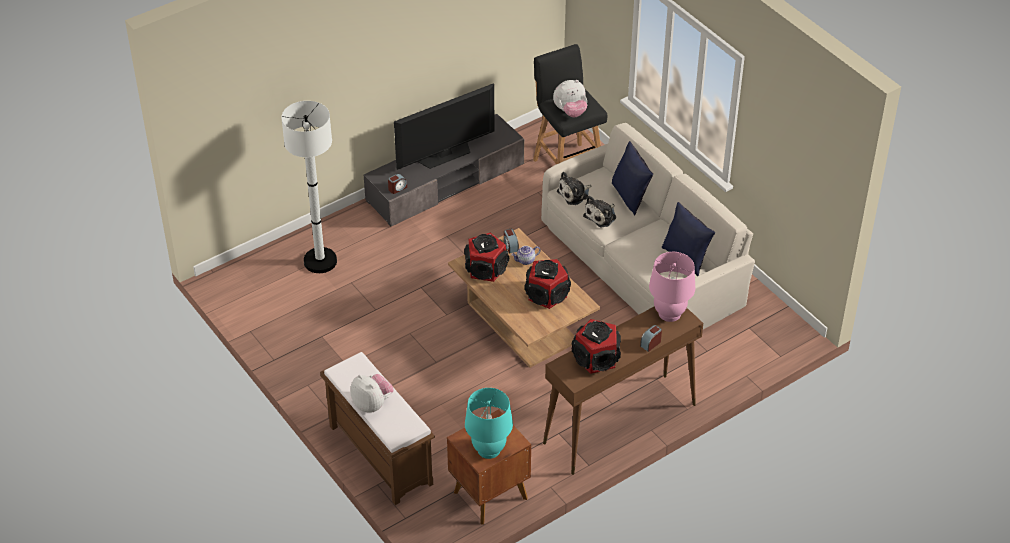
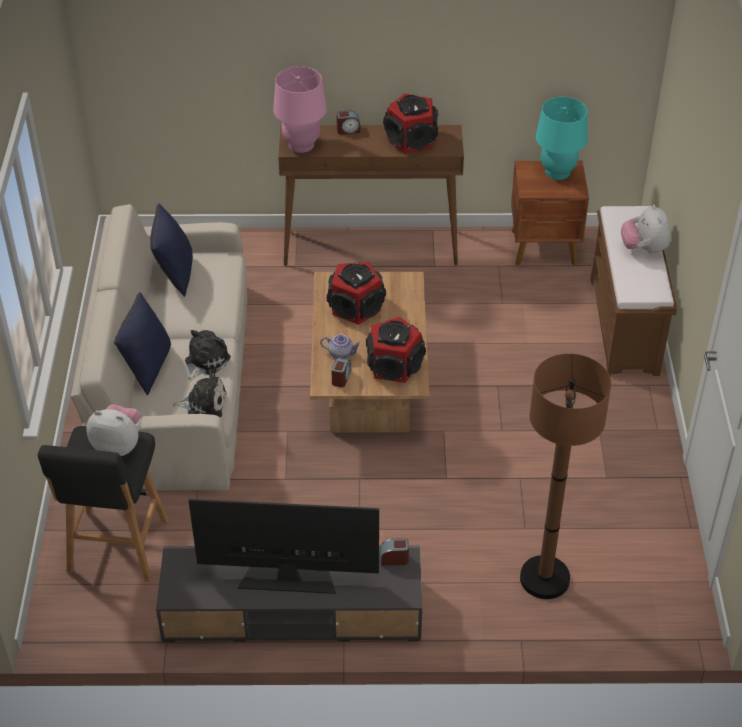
camera: 145 degrees left, 0 degrees up
white floor lamp [281,101,337,273] -> brown floor lamp [520,353,611,599]
plush toy [583,196,616,228] -> plush toy turned 45 degrees counterclockwise [185,330,231,381]

